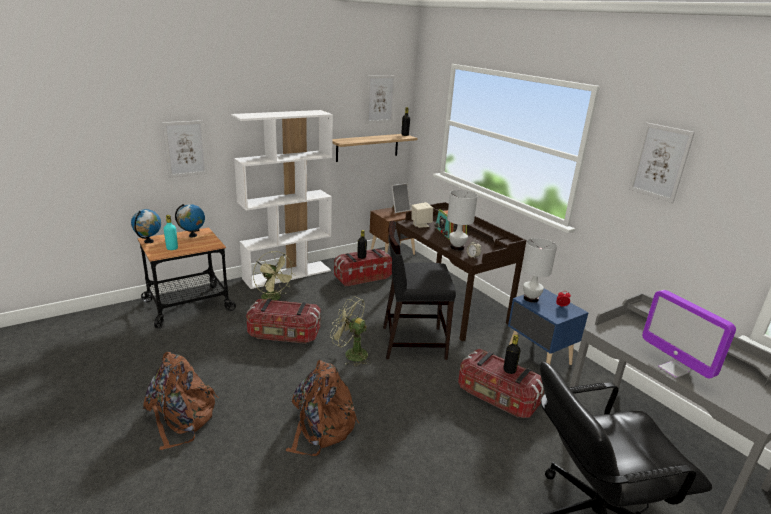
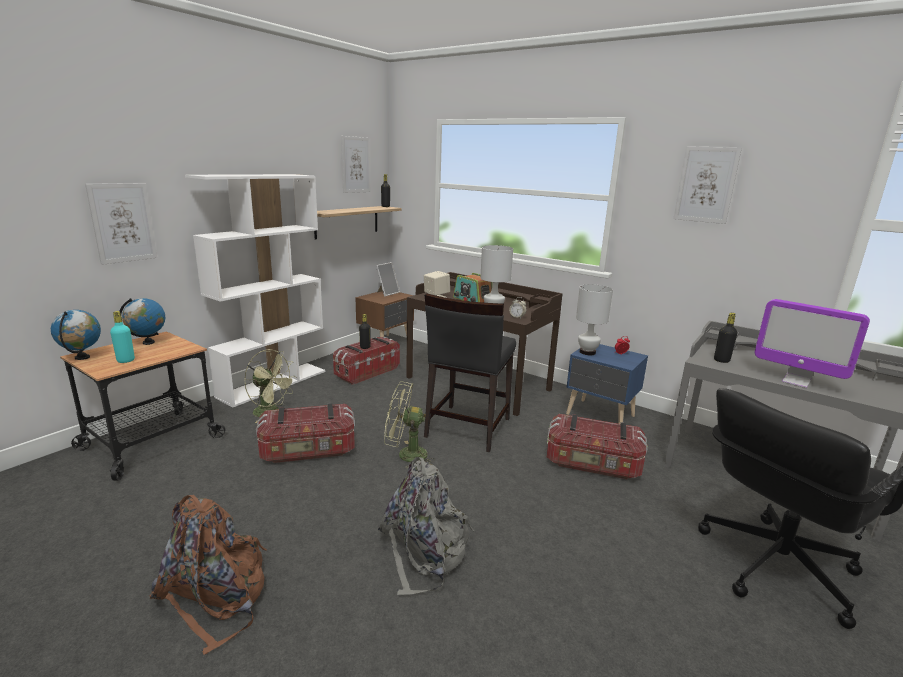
camera: 20 degrees left, 5 degrees down
brown backpack [286,360,359,456] -> grey backpack [378,457,474,595]
black chair [383,221,456,360] -> black chair turned 45 degrees counterclockwise [424,294,516,452]
black bottle [504,335,521,374] -> black bottle moved to [714,313,737,363]

